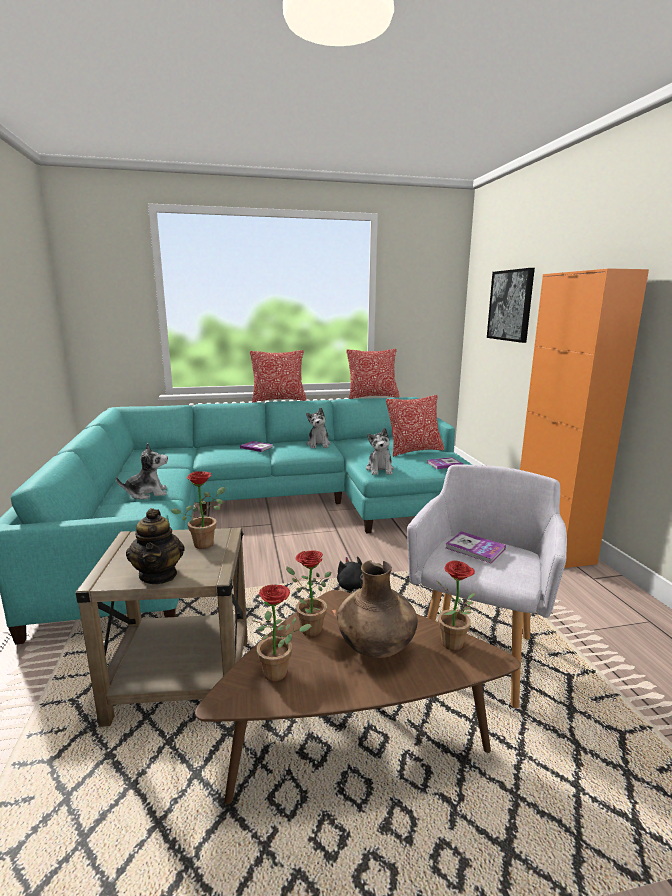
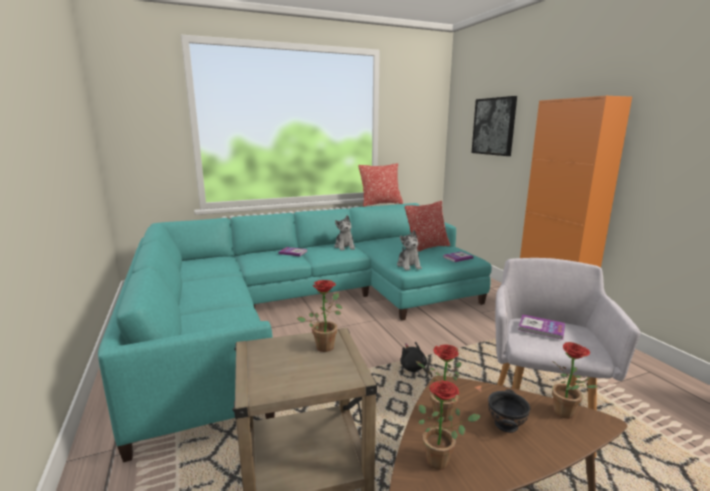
camera: 10 degrees left, 0 degrees up
plush toy [116,443,168,499] -> none
teapot [126,508,185,584] -> none
pillow [250,350,306,402] -> none
brown vase [337,560,418,658] -> black bowl [488,390,530,433]

